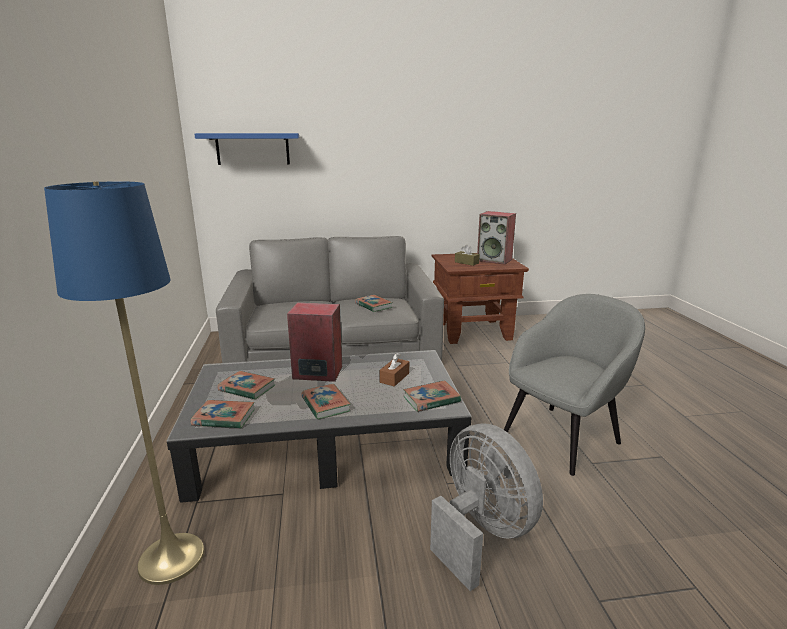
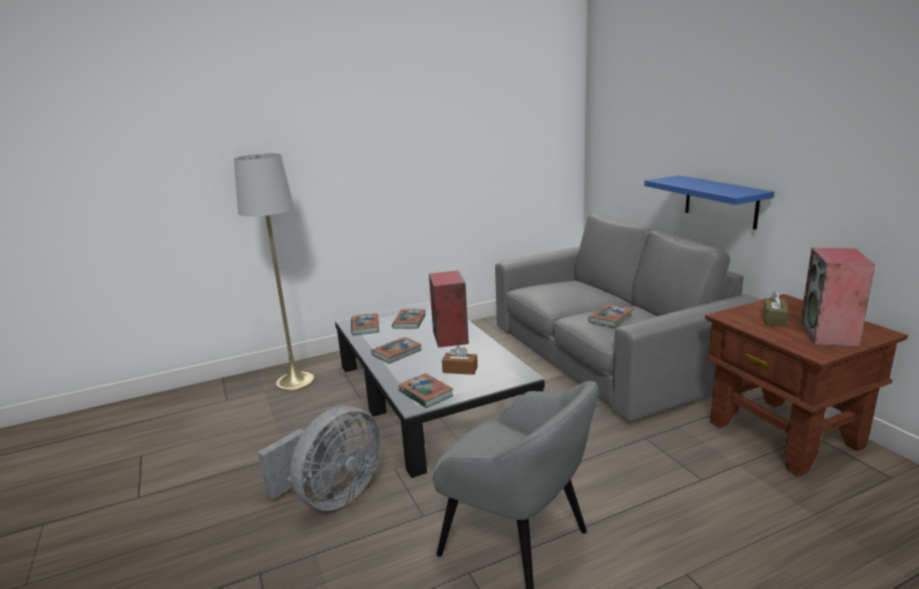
camera: 75 degrees right, 0 degrees up
blue floor lamp [44,181,205,585] -> grey floor lamp [234,154,314,391]
blue shelf [194,133,299,165] -> blue shelf moved to [644,175,774,230]

